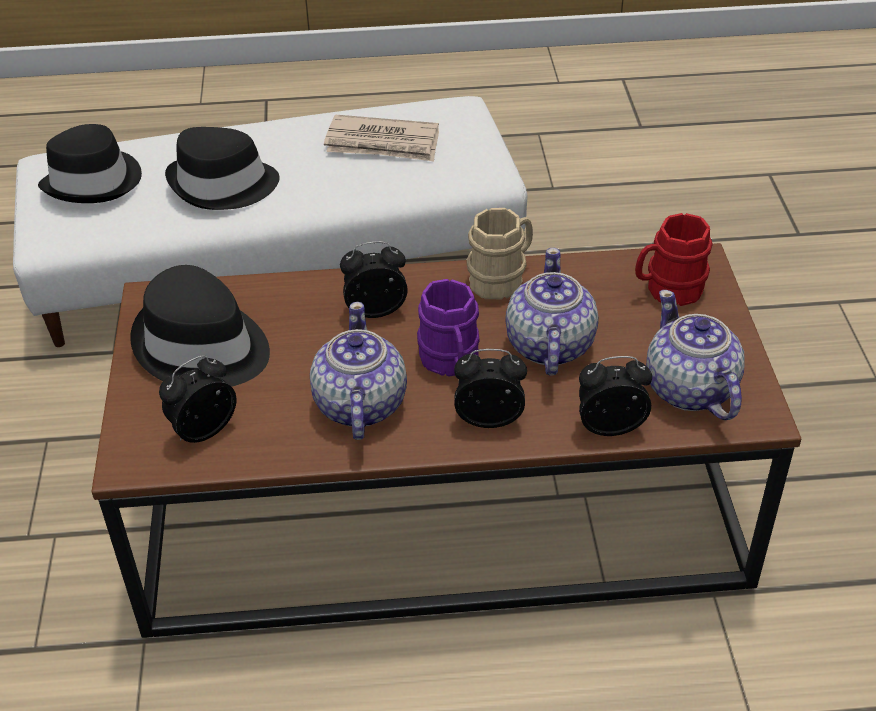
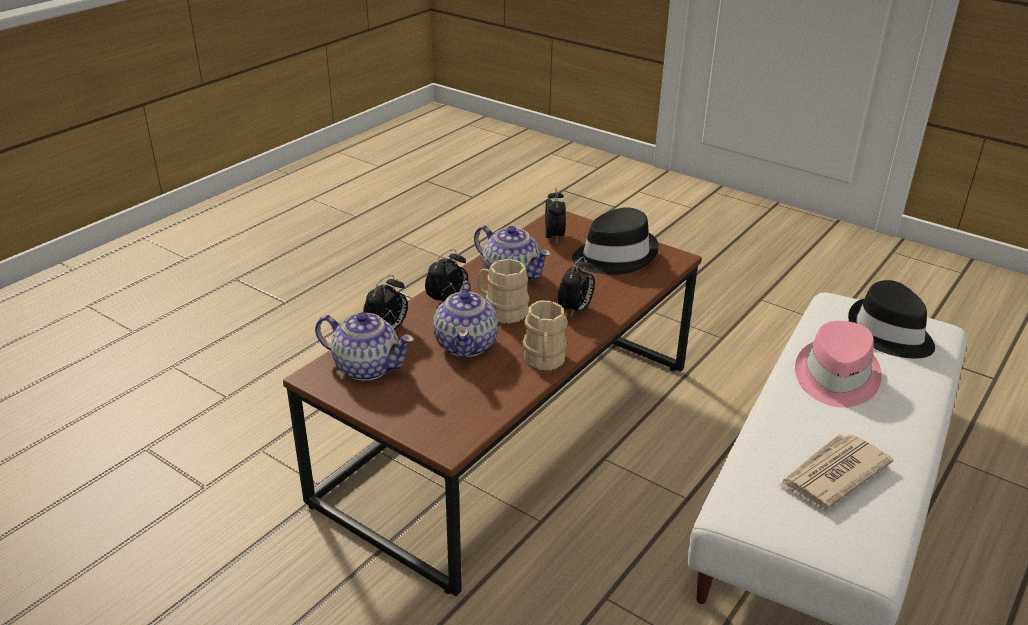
camera: 130 degrees right, 10 degrees down
black hat [165,127,280,210] -> pink hat [795,321,881,407]
purple mug [417,279,480,377] -> beige mug [477,259,530,324]
teapot [506,248,599,376] -> teapot turned 45 degrees clockwise [433,281,498,358]
red mug [635,213,712,306] -> none

